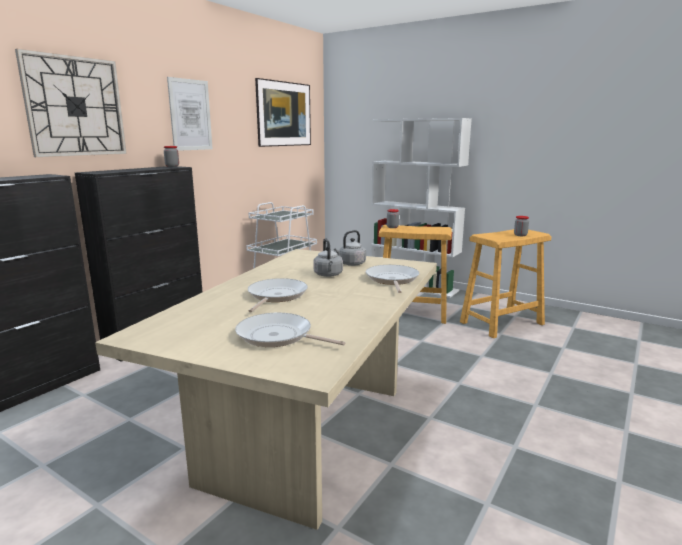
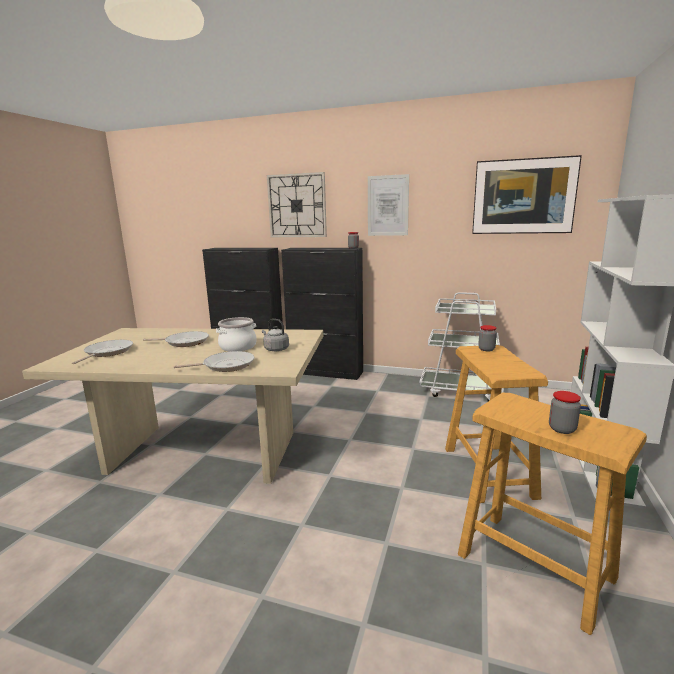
camera: 75 degrees right, 0 degrees up
grey kettle [313,238,343,277] -> cooking pot [216,317,257,351]

